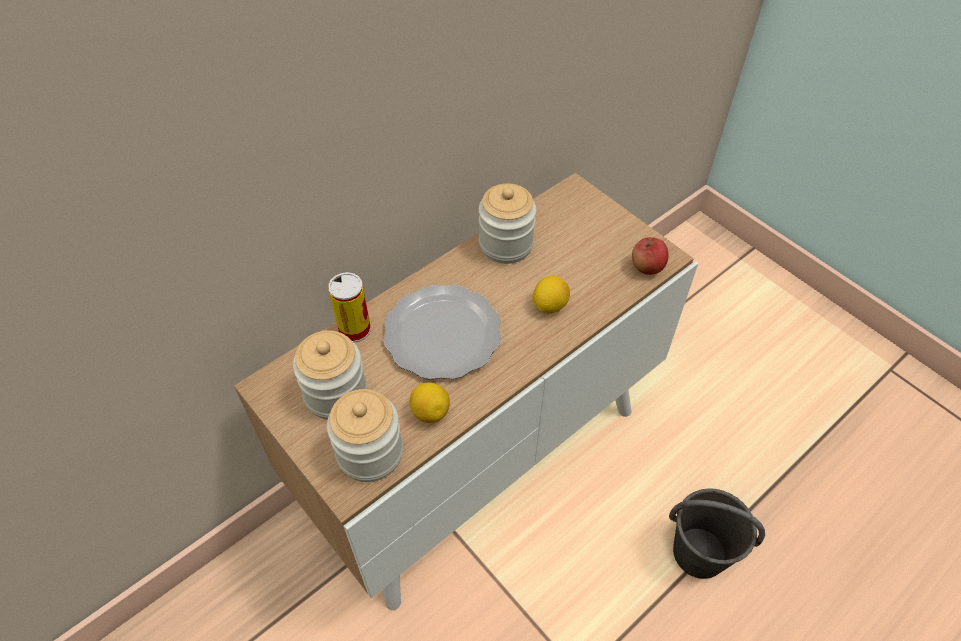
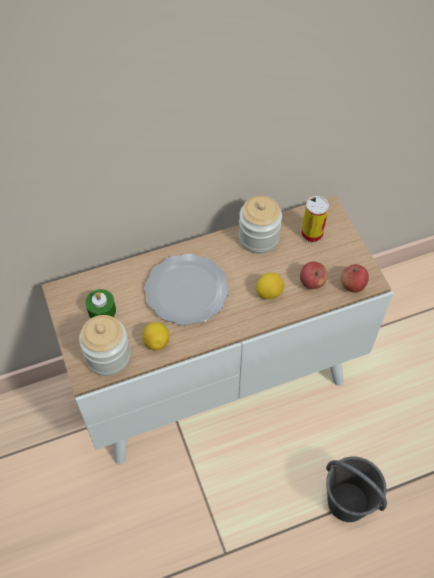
camera: 20 degrees right, 5 degrees up
jar [293,331,367,420] -> green candle [85,289,116,318]
can [328,272,371,343] -> can moved to [301,196,329,243]
none -> apple [300,261,328,289]

